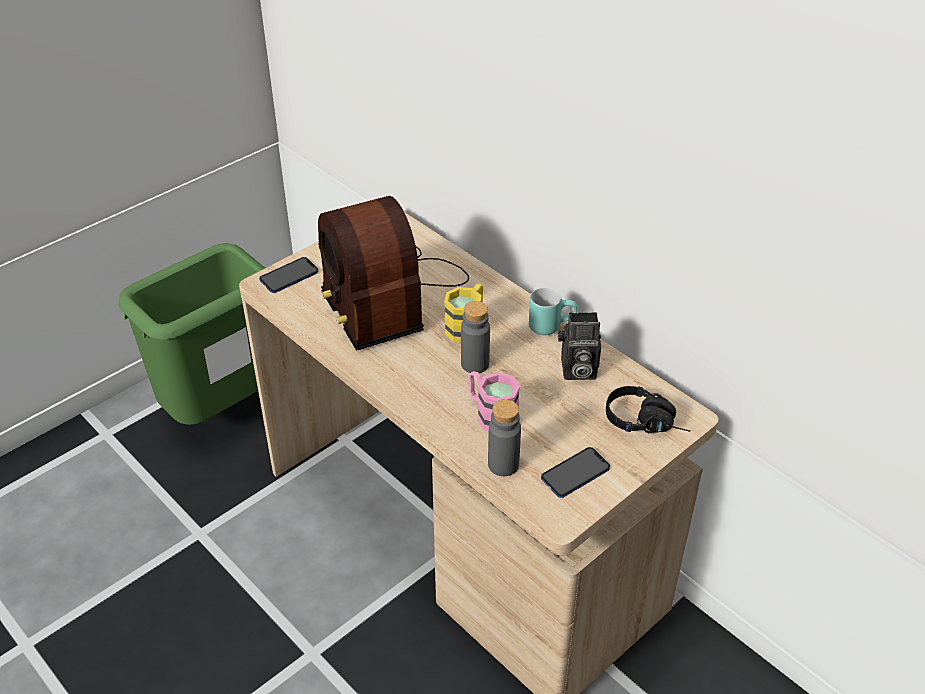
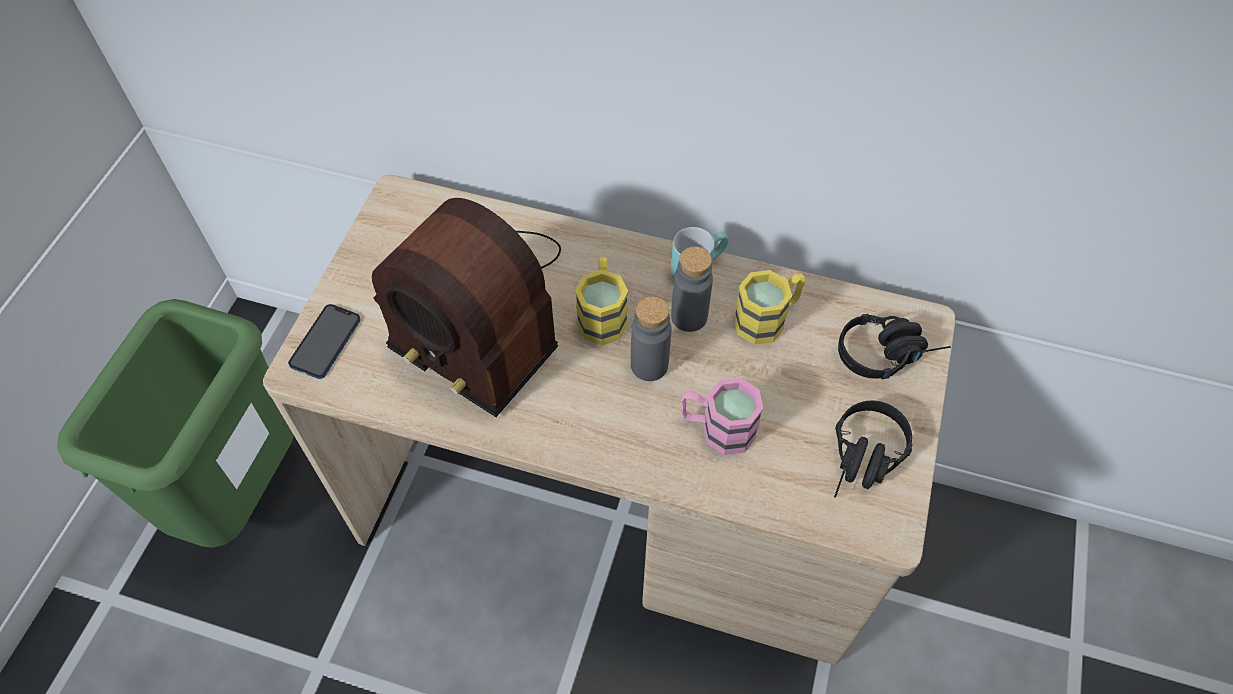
camera: 30 degrees left, 15 degrees up
grey bottle [488,399,521,476] -> grey bottle moved to [671,246,713,332]
phone [541,447,610,498] -> black headphones [834,401,913,498]
camera [558,312,601,380] -> yellow mug [734,270,805,345]

